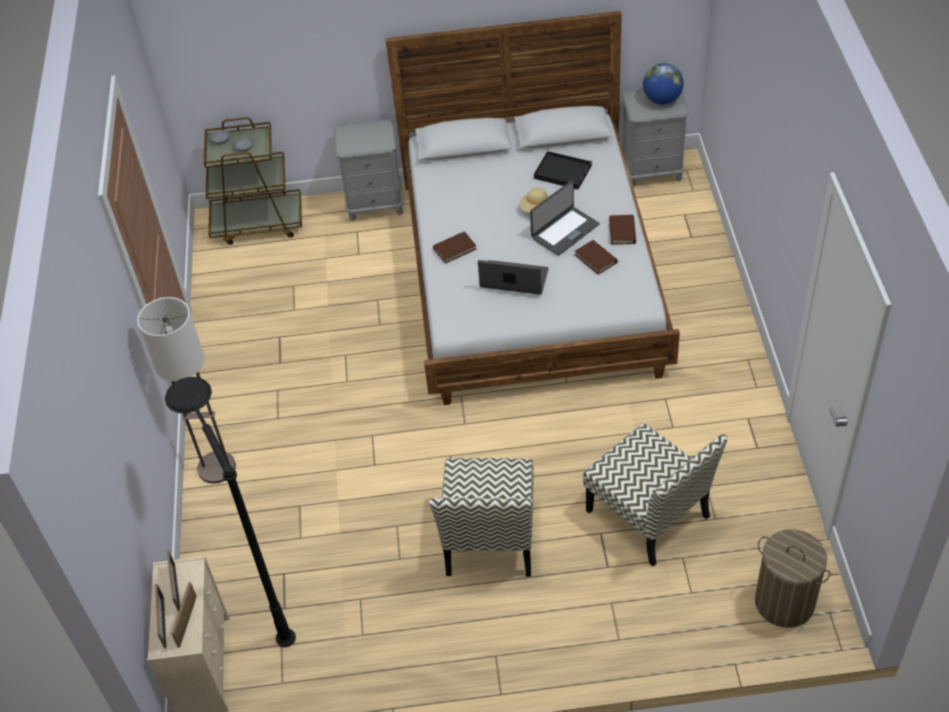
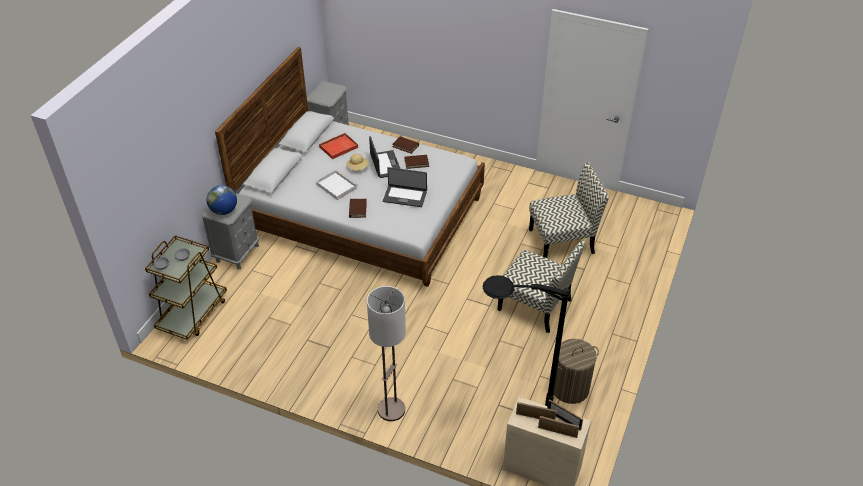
camera: 65 degrees left, 5 degrees down
laptop [478,260,548,295] -> laptop turned 120 degrees counterclockwise [383,167,427,207]
black tray [534,150,592,190] -> red tray [319,133,358,159]
globe [643,63,684,105] -> globe moved to [207,185,237,215]
laundry basket [755,529,831,628] -> laundry basket moved to [553,339,599,404]
none -> white tray [316,170,357,200]

